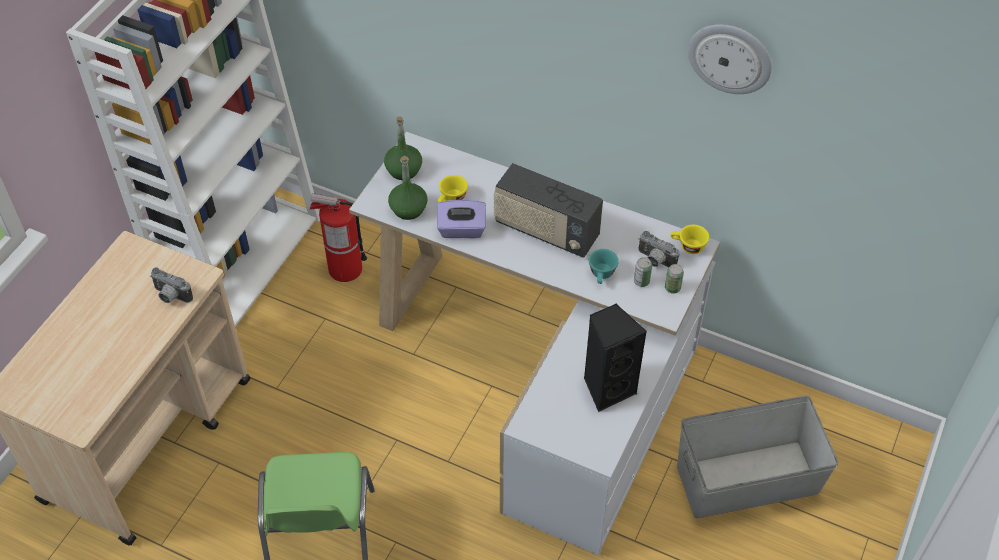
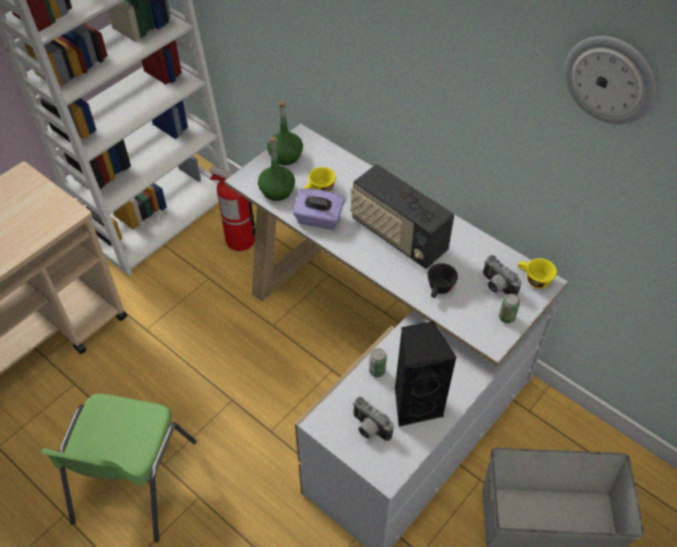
camera: 15 degrees right, 0 degrees up
camera [150,267,193,303] -> camera moved to [353,397,394,441]
turquoise cup [589,249,619,284] -> black cup [427,263,458,298]
can [634,257,652,287] -> can moved to [369,348,387,377]

